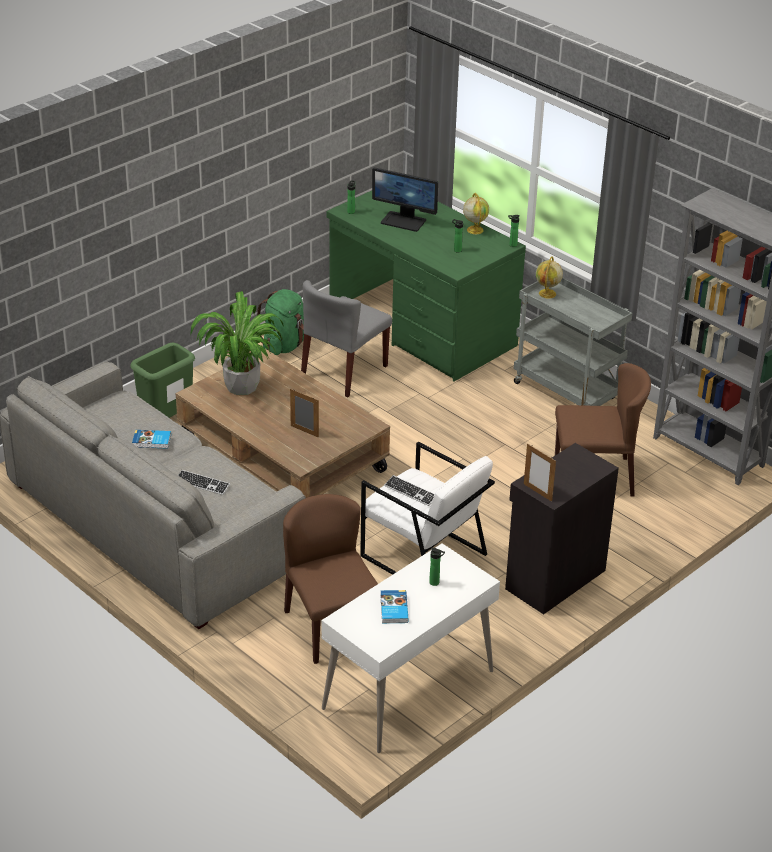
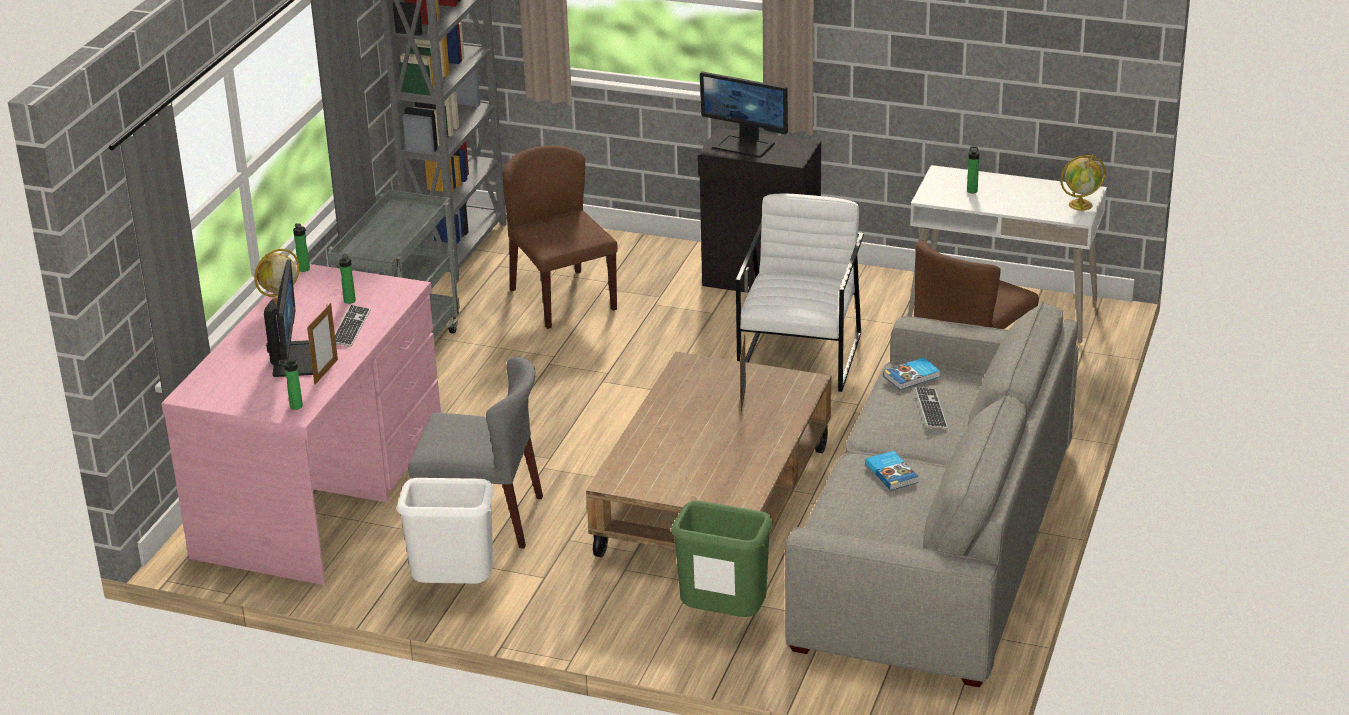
camera: 115 degrees left, 5 degrees down
potted plant [190,291,284,395] -> none
green backpack [257,289,304,355] -> white trash can [397,478,495,584]
green desk [327,191,526,381] -> pink desk [161,264,441,585]
book [380,590,409,623] -> book moved to [884,358,940,390]
keyboard [384,475,434,506] -> keyboard moved to [335,305,371,347]
picture frame [524,444,556,502] -> picture frame moved to [307,303,338,385]
globe [536,256,563,299] -> globe moved to [1060,155,1106,211]
none -> monitor [700,72,788,158]

